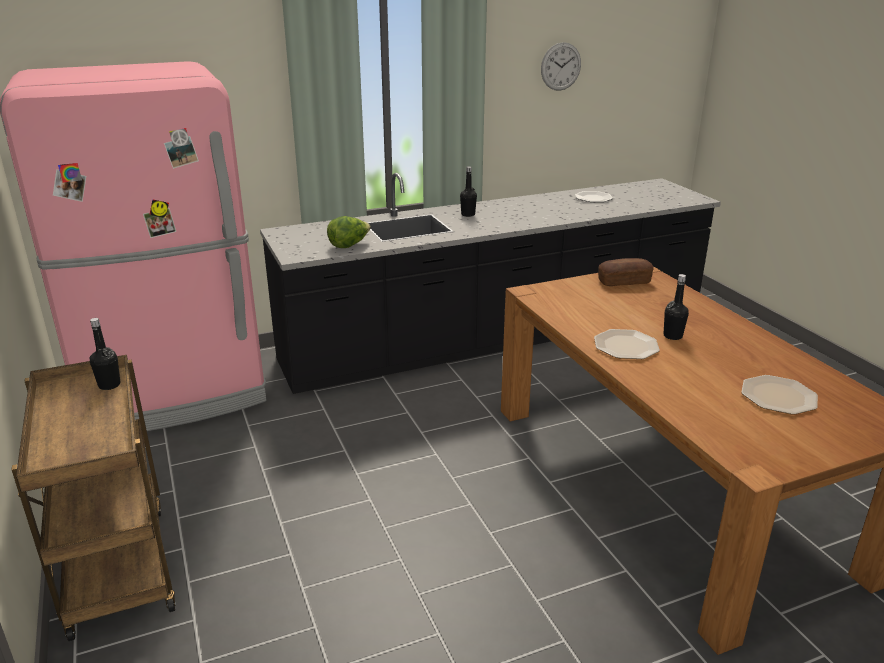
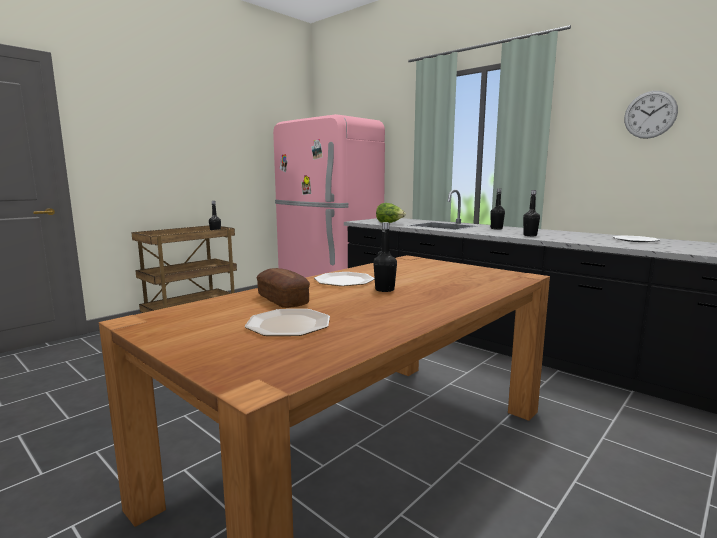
camera: 65 degrees right, 15 degrees down
bread [598,258,654,286] -> bread moved to [256,268,310,308]
none -> black bottle [523,190,540,236]

